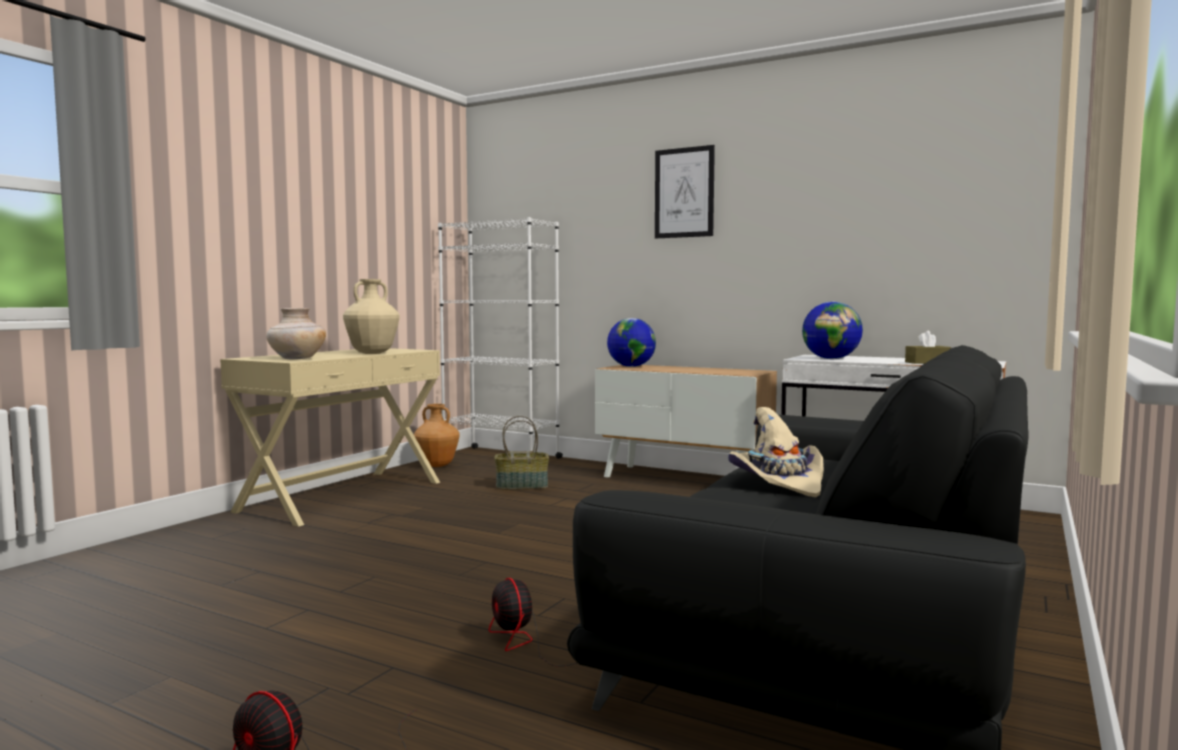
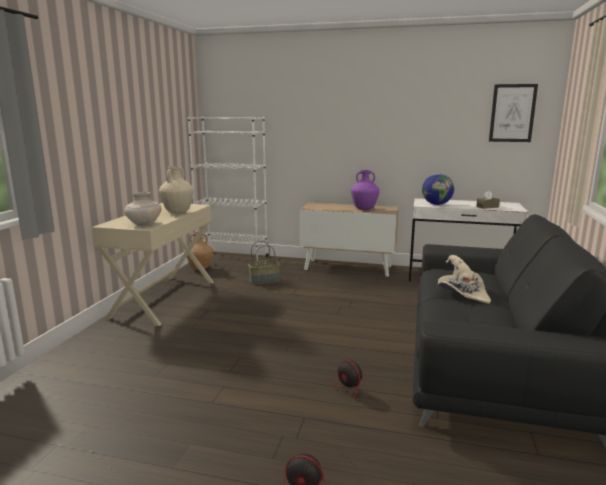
camera: 15 degrees left, 10 degrees up
globe [607,318,656,367] -> none
picture [655,145,715,238] -> picture moved to [489,84,538,142]
none -> purple vase [351,170,380,210]

